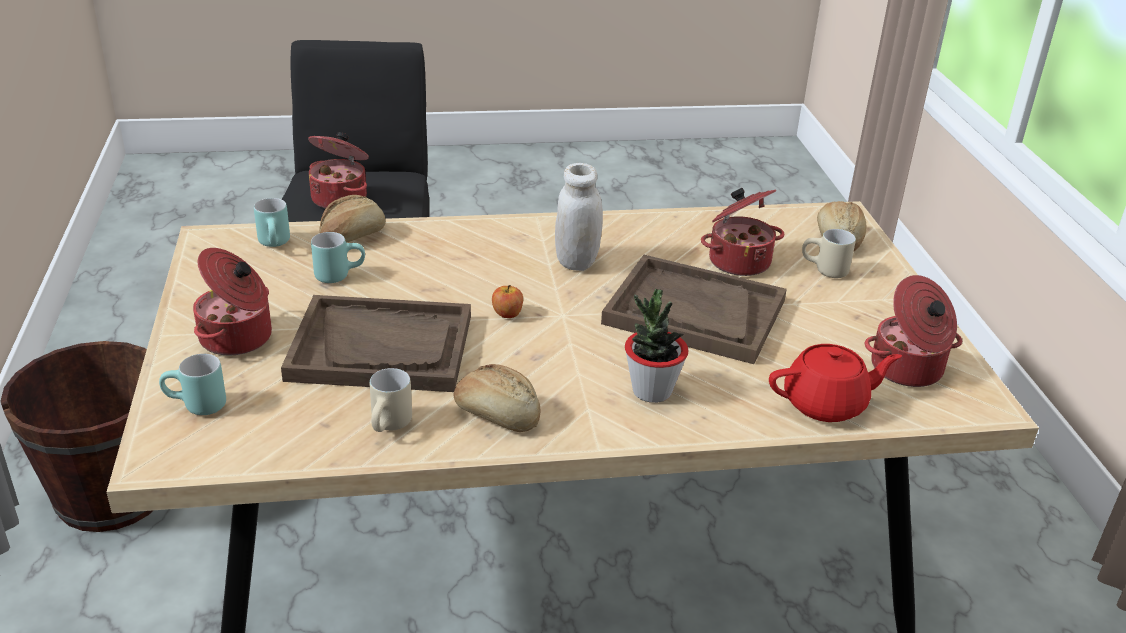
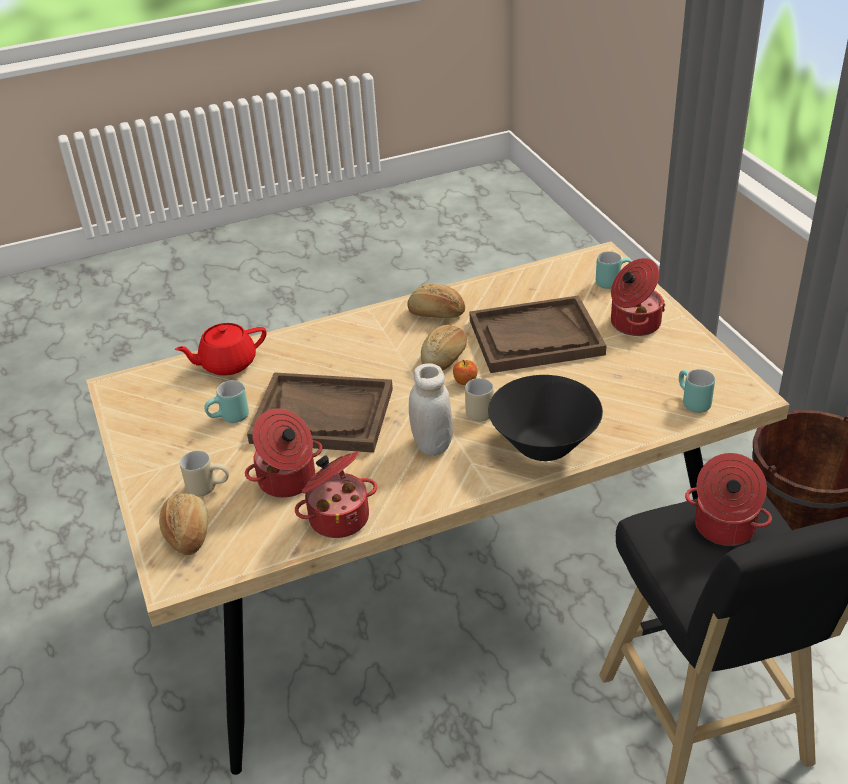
camera: 170 degrees right, 5 degrees up
turquoise mug [311,232,365,283] -> turquoise mug moved to [204,380,249,423]
bread [320,195,386,242] -> bread moved to [421,325,467,371]
beige mug [370,368,412,432] -> beige mug moved to [465,377,493,422]
potted plant [625,289,688,403] -> none
cooking pot [865,275,962,387] -> cooking pot moved to [295,452,377,538]
none -> black bowl [488,375,603,461]

